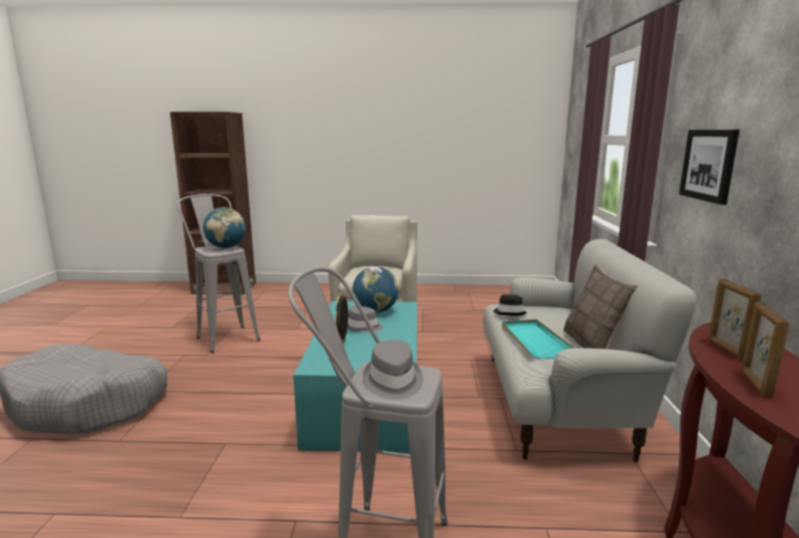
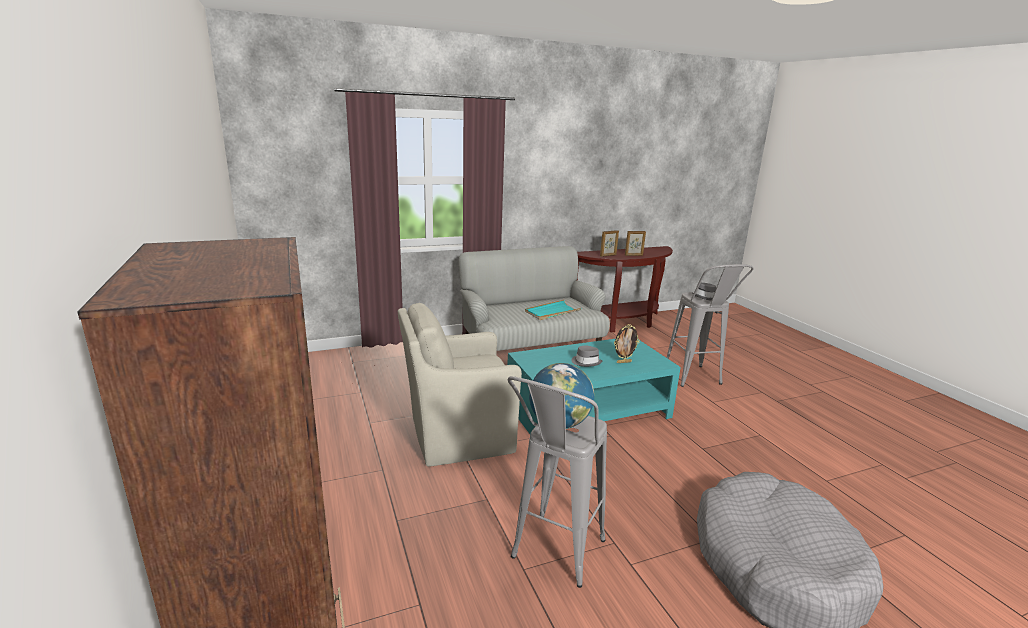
camera: 115 degrees left, 5 degrees up
globe [353,267,399,313] -> none
black hat [493,294,527,316] -> none
pillow [563,264,638,349] -> none
picture [679,130,740,205] -> none

